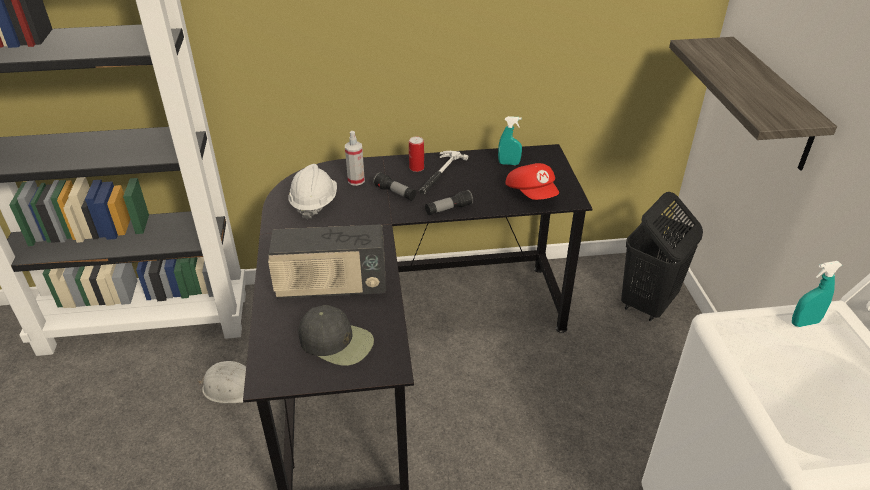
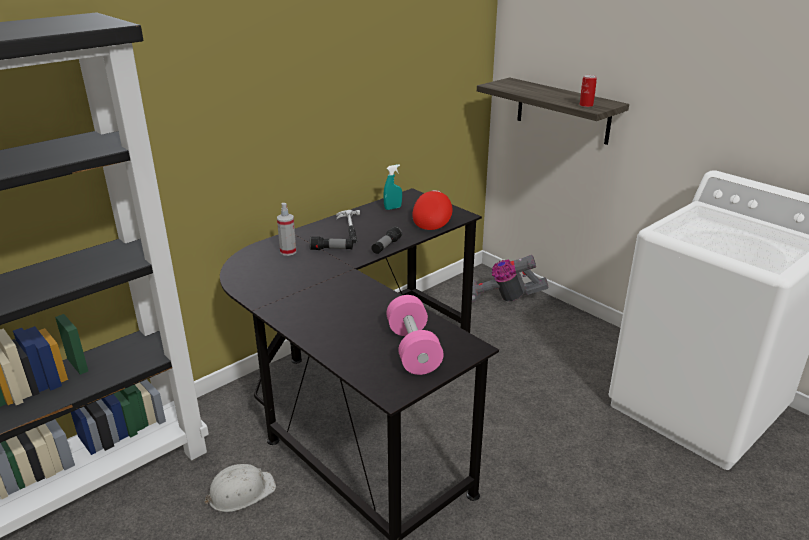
camera: 35 degrees left, 10 degrees down
radio [268,225,386,299] -> none
white hard hat [289,164,337,220] -> none
black cap [298,305,374,366] -> pink dumbbell [386,295,443,375]
can [409,137,424,172] -> can moved to [580,75,597,107]
red cap [506,163,559,200] -> red cap turned 105 degrees counterclockwise [412,190,453,230]
black laundry basket [621,192,703,321] -> vacuum cleaner [472,255,548,302]
turquoise spray bottle [792,261,842,327] -> none

